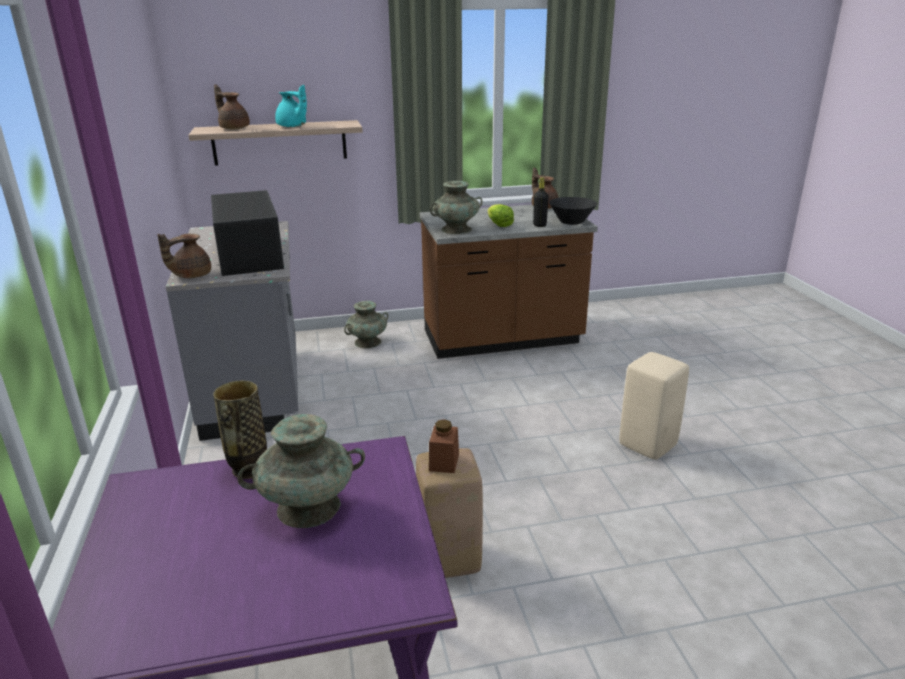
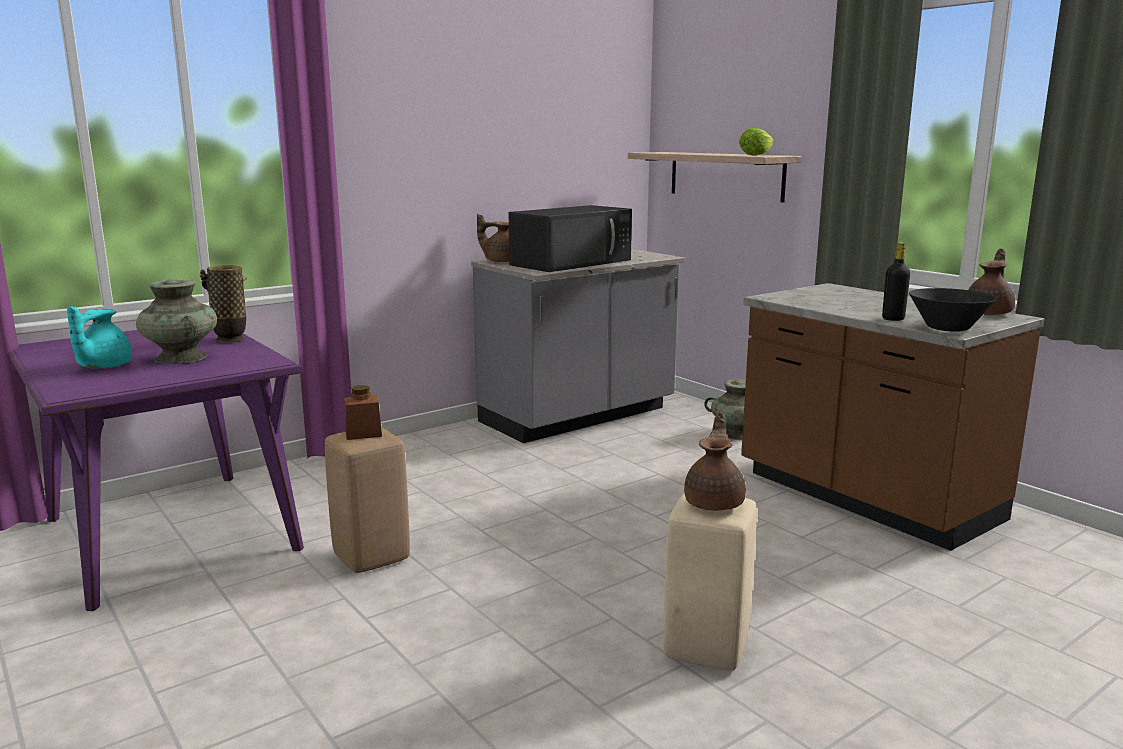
camera: 65 degrees right, 10 degrees down
brown teapot [214,84,250,129] -> brown teapot moved to [684,412,746,511]
turquoise teapot [275,85,307,127] -> turquoise teapot moved to [67,306,132,369]
turquoise vase [430,181,482,234] -> none
lettuce [488,204,514,227] -> lettuce moved to [739,128,774,156]

